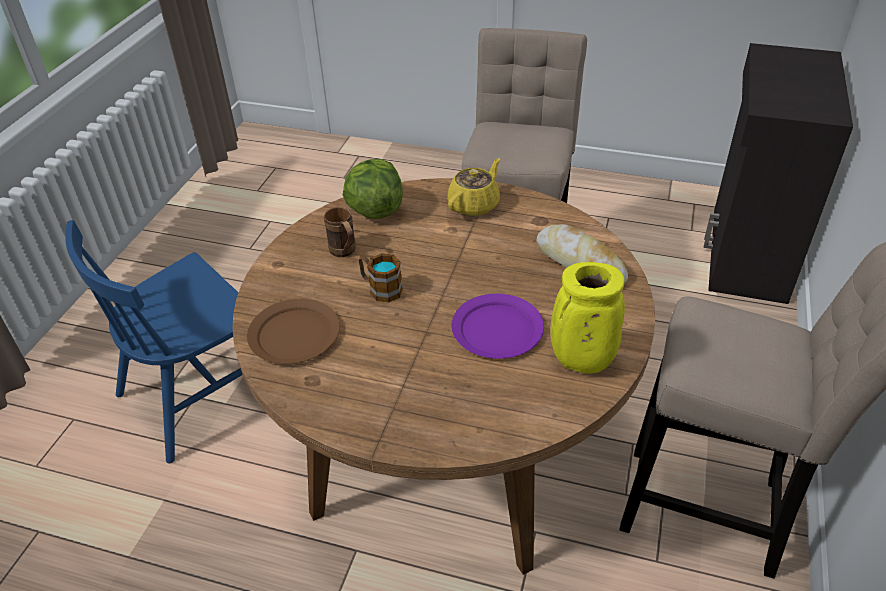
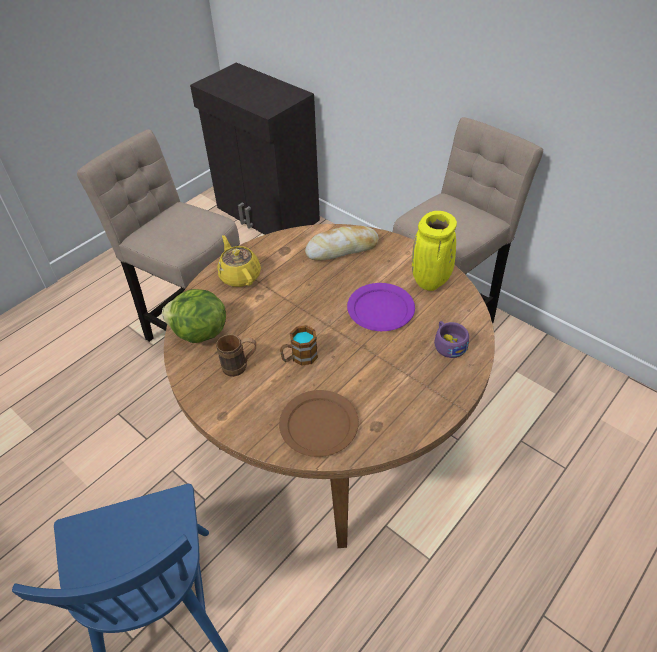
camera: 65 degrees left, 5 degrees up
none -> purple cup [434,321,469,358]

